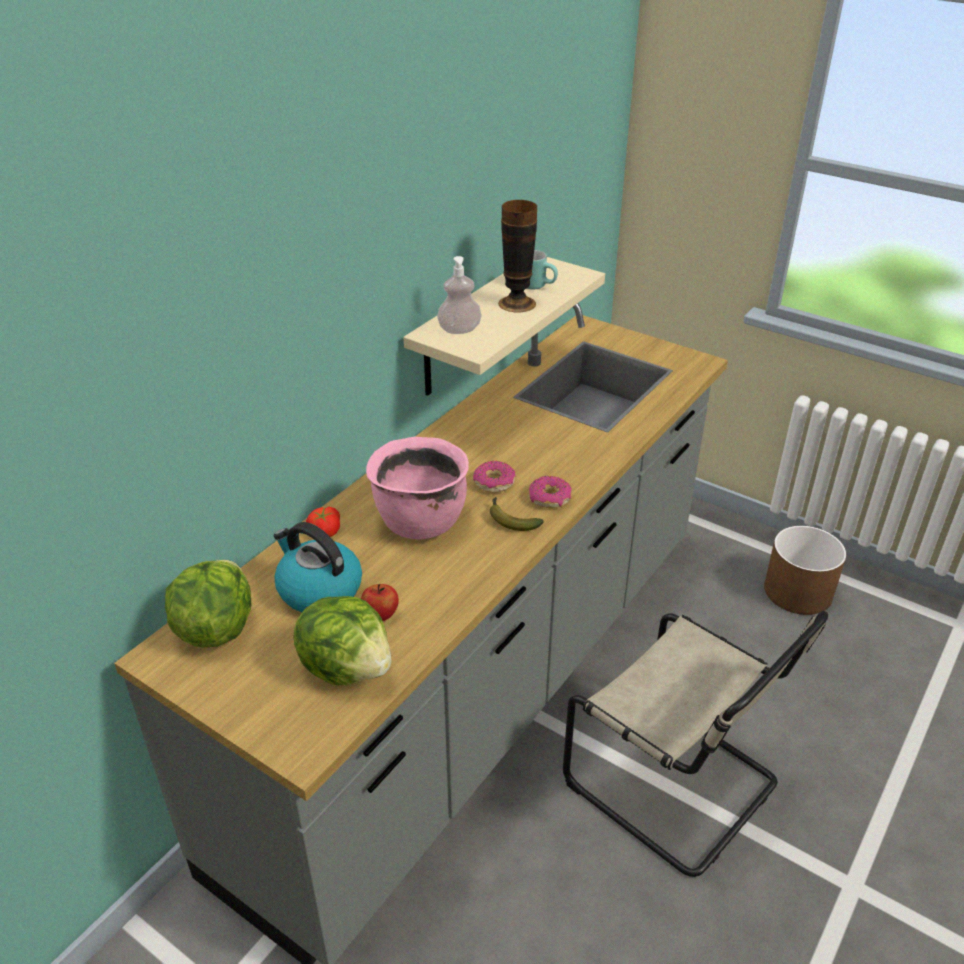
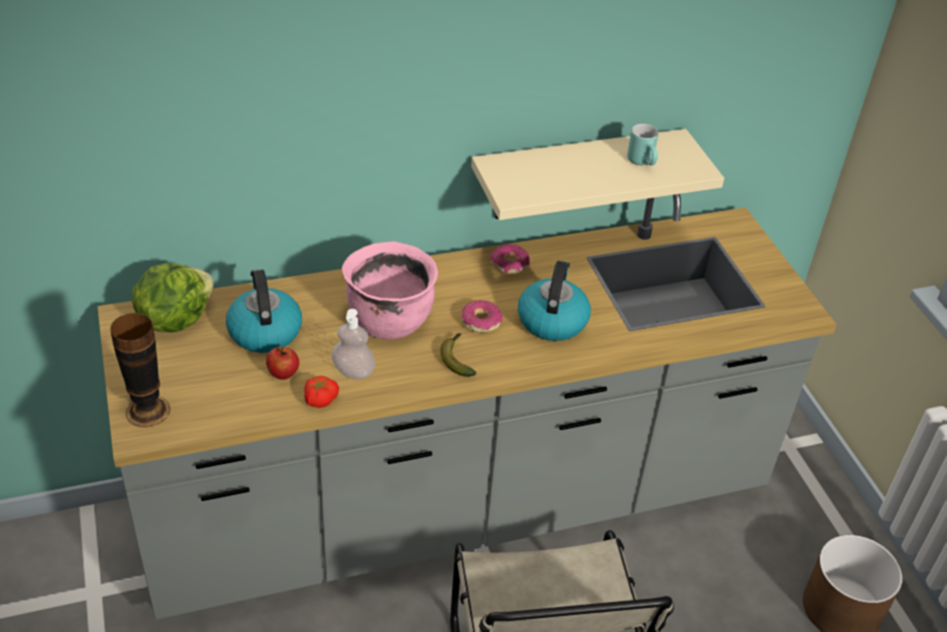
camera: 35 degrees right, 5 degrees up
lettuce [294,596,391,686] -> none
tomato [306,507,340,537] -> tomato moved to [304,376,339,408]
soap dispenser [437,256,482,334] -> soap dispenser moved to [331,309,375,379]
vase [498,200,537,312] -> vase moved to [110,313,170,427]
donut [529,476,572,509] -> donut moved to [490,244,530,274]
none -> kettle [518,261,591,341]

